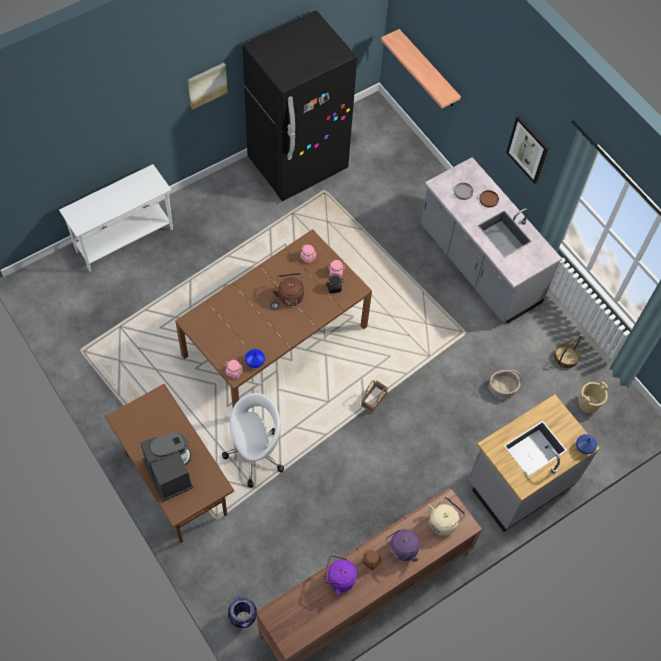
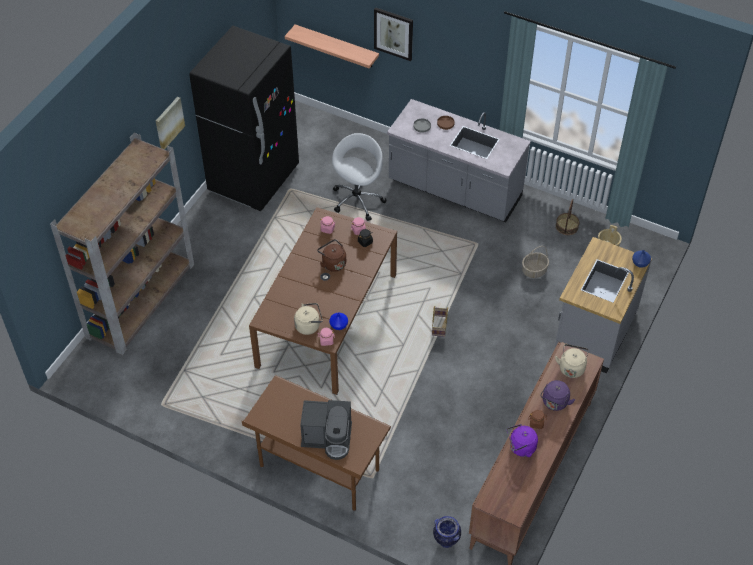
camera: 25 degrees left, 10 degrees down
white console table [59,164,173,272] -> brown bookcase [50,133,194,355]
coffee machine [140,432,194,502] -> coffee machine turned 150 degrees clockwise [300,400,352,460]
white office chair [222,393,284,488] -> white office chair moved to [332,133,386,221]
picture [506,116,549,184] -> picture moved to [374,7,413,61]
none -> beige kettle [294,303,323,335]

